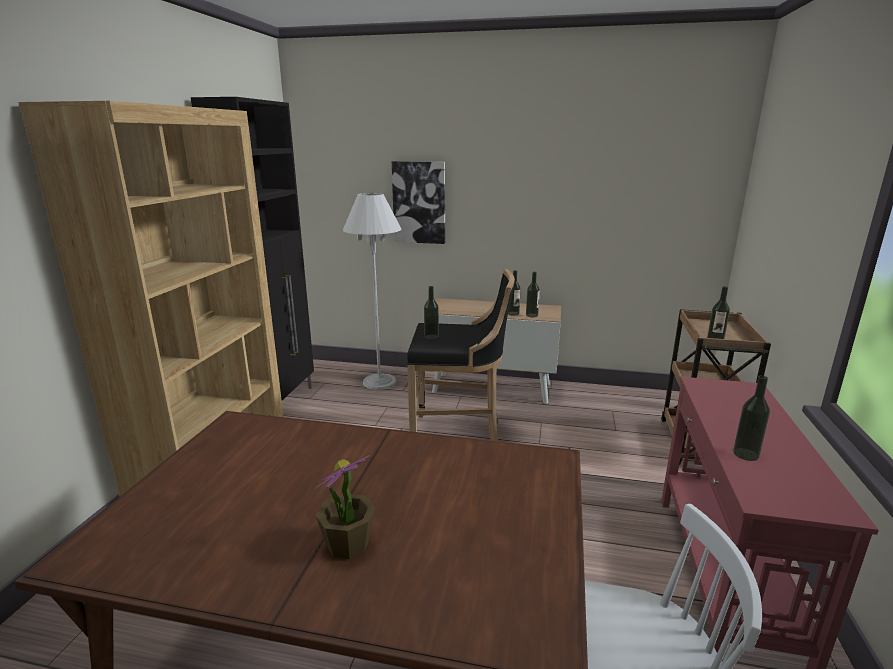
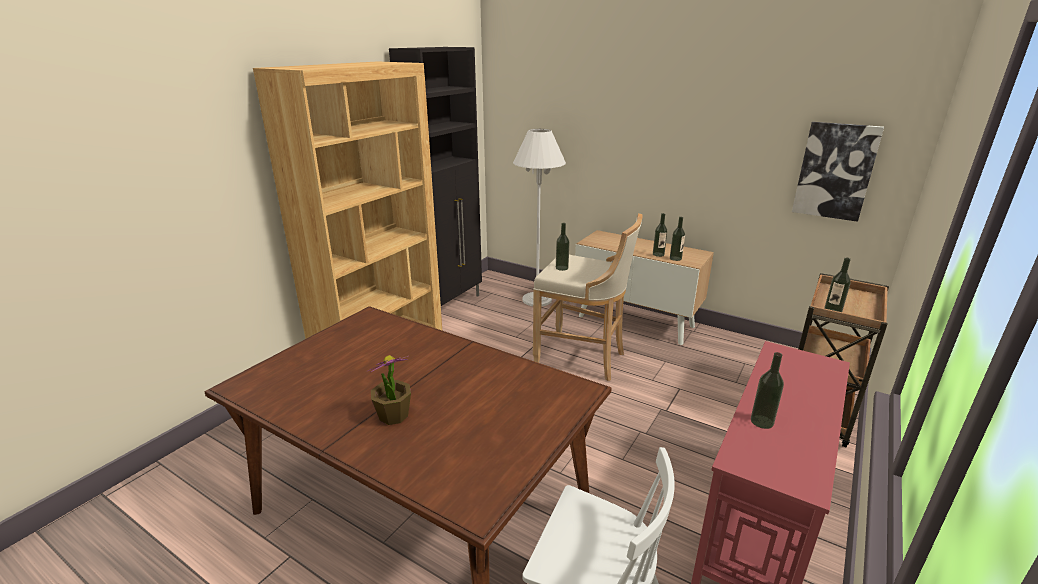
camera: 20 degrees right, 5 degrees up
picture [392,161,445,244] -> picture moved to [792,122,884,222]
black stool [407,269,515,441] -> beige stool [533,213,643,381]

